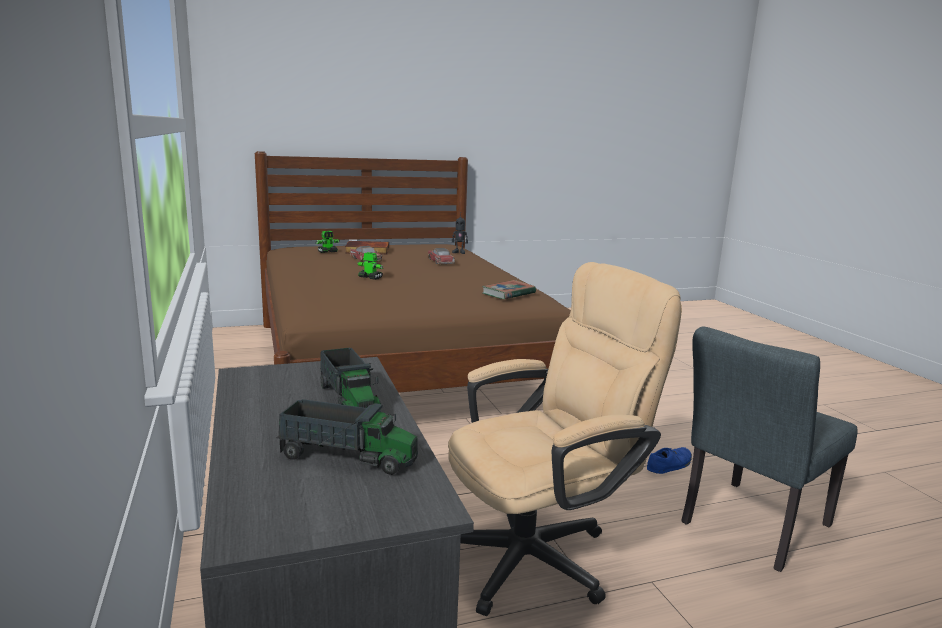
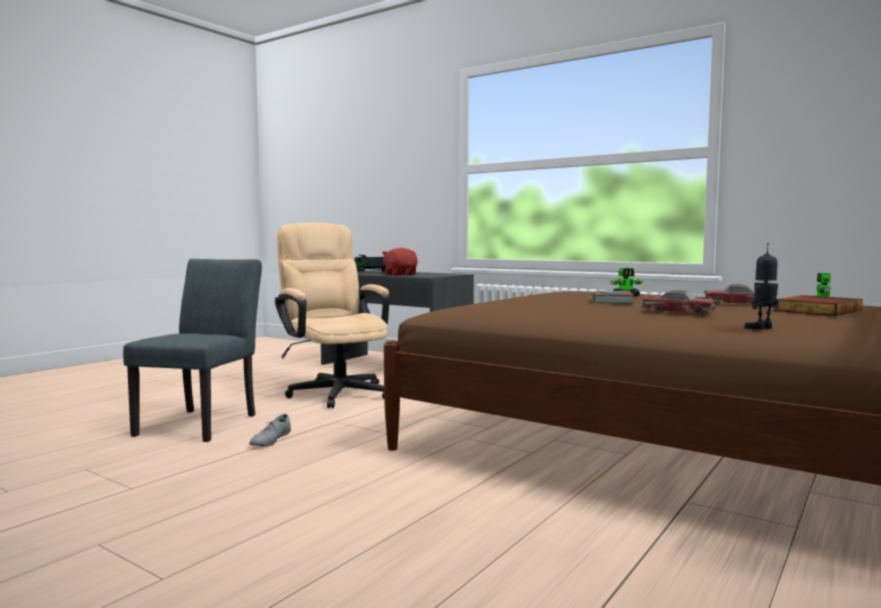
camera: 145 degrees right, 10 degrees down
toy truck [320,348,381,412] -> red plush toy [382,248,418,276]
beige office chair [448,262,682,616] -> beige office chair turned 120 degrees clockwise [275,223,390,408]
book [482,280,536,299] -> book moved to [592,291,635,304]
blue shoe [647,447,692,474] -> grey shoe [249,414,291,447]

